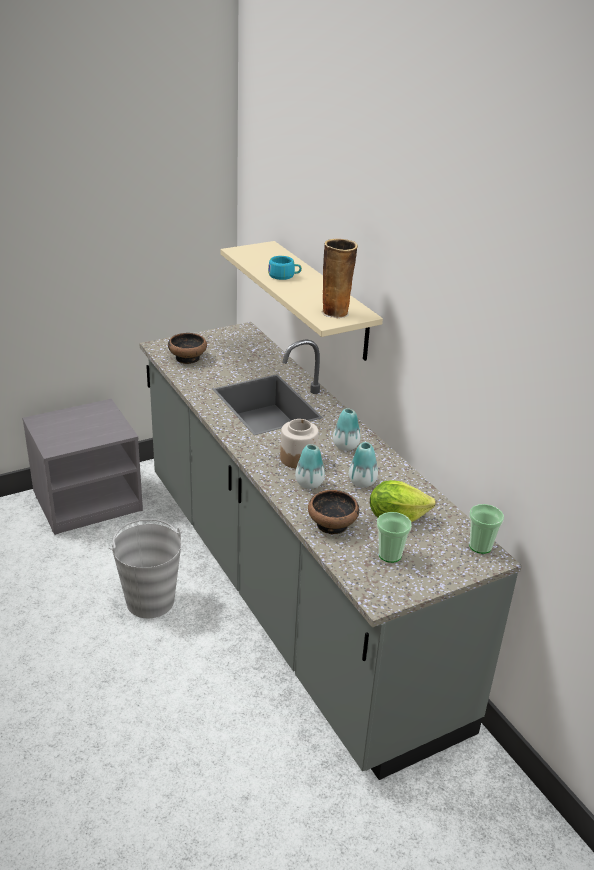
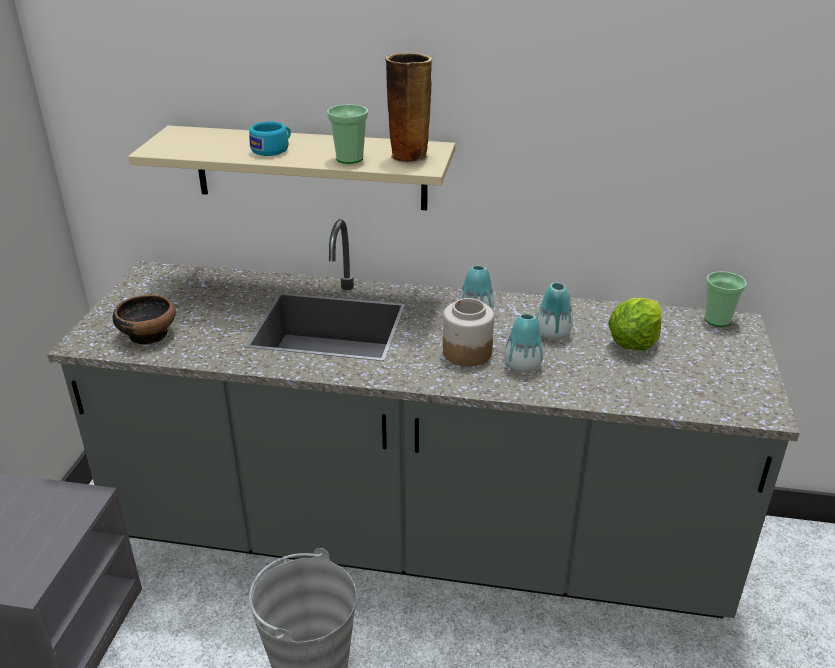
camera: 50 degrees left, 0 degrees up
bowl [308,490,359,534] -> none
cup [377,512,412,563] -> cup moved to [327,104,368,164]

